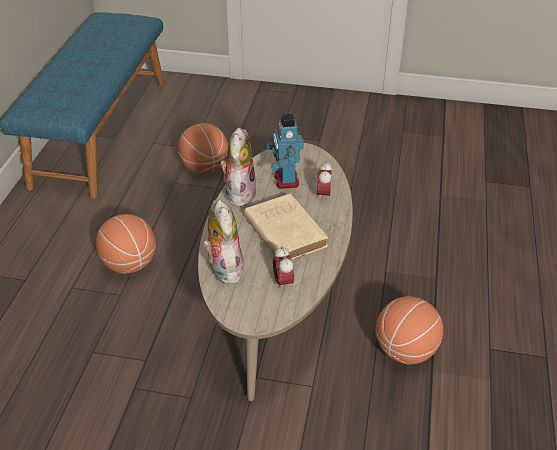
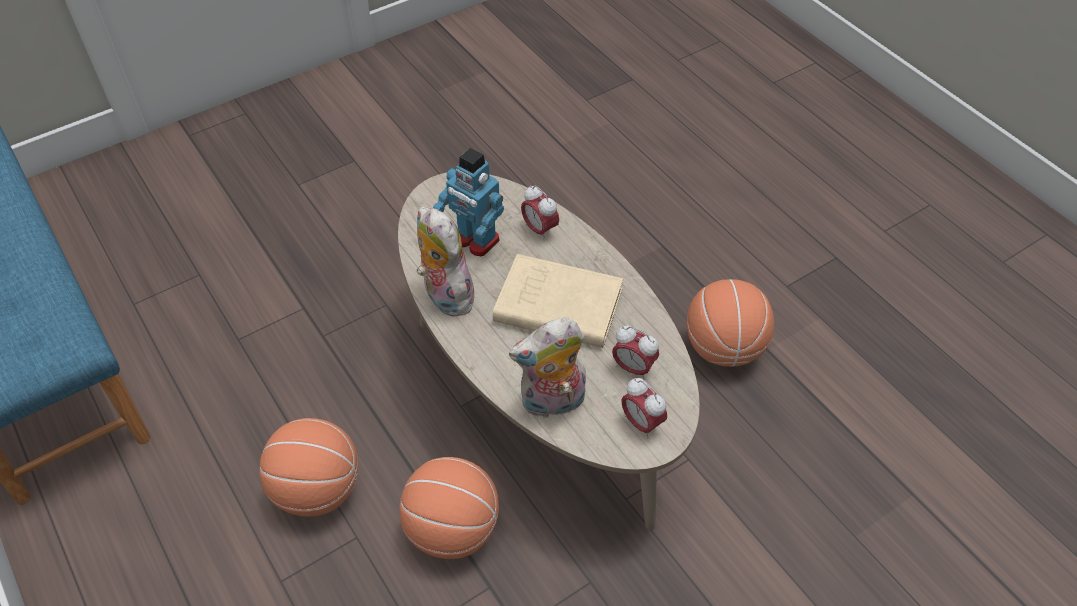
camera: 45 degrees left, 10 degrees up
basketball [178,123,228,174] -> basketball moved to [399,457,499,559]
plush toy [203,200,244,284] -> plush toy turned 45 degrees counterclockwise [509,318,586,418]
none -> alarm clock [621,378,667,439]

